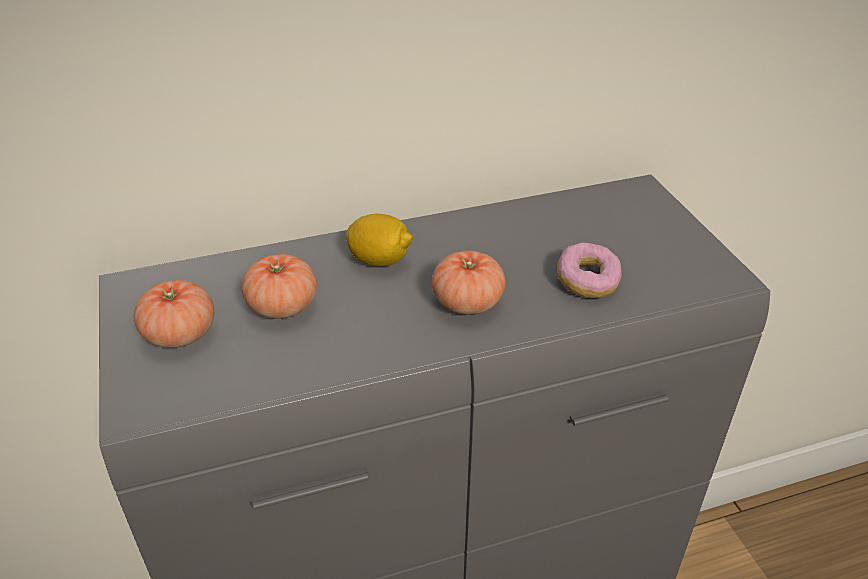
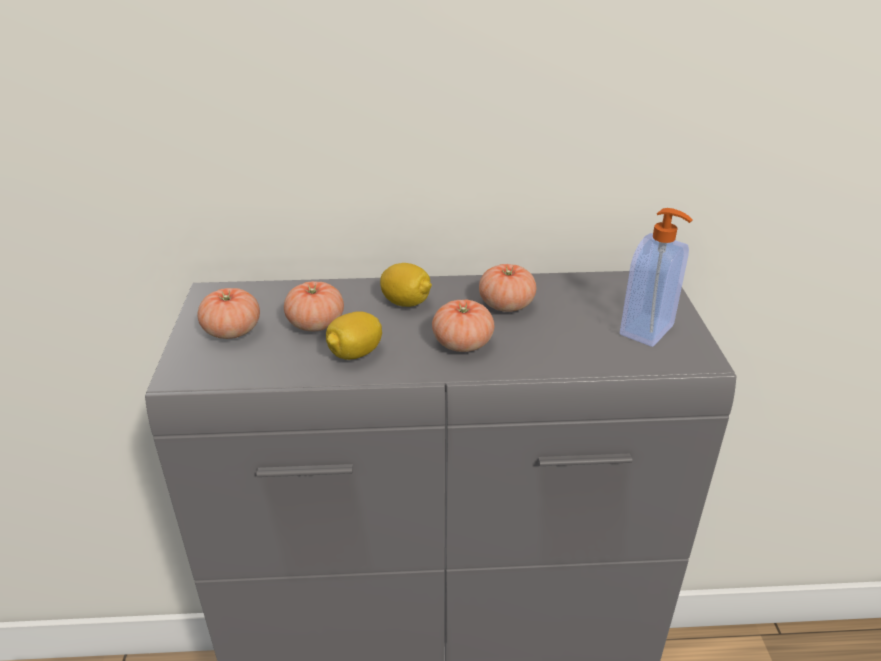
camera: 15 degrees right, 5 degrees down
donut [557,242,622,298] -> none
none -> lemon [326,311,382,360]
none -> tomato [479,264,536,312]
none -> soap dispenser [620,208,693,347]

